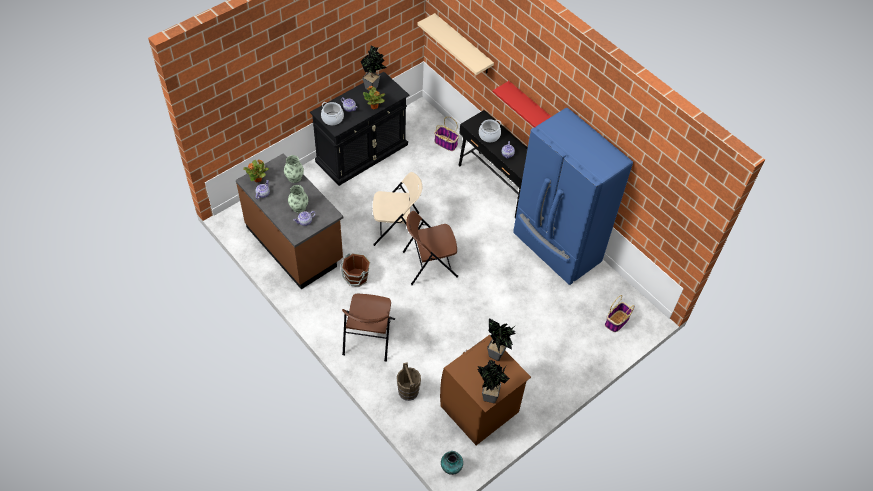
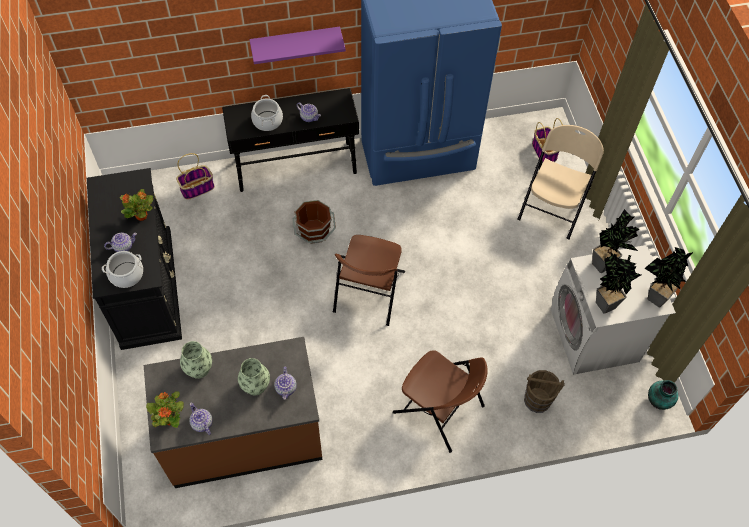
camera: 60 degrees left, 5 degrees up
brown bucket [341,253,370,287] -> brown bucket moved to [293,200,336,244]
potted plant [361,45,387,91] -> potted plant moved to [596,253,641,314]
beige chair [373,172,422,246] -> beige chair moved to [517,125,604,239]
beige shelf [417,13,494,75] -> none
brown washing machine [440,335,531,445] -> white washing machine [551,245,676,375]
red shelf [493,81,552,127] -> purple shelf [249,27,346,64]

